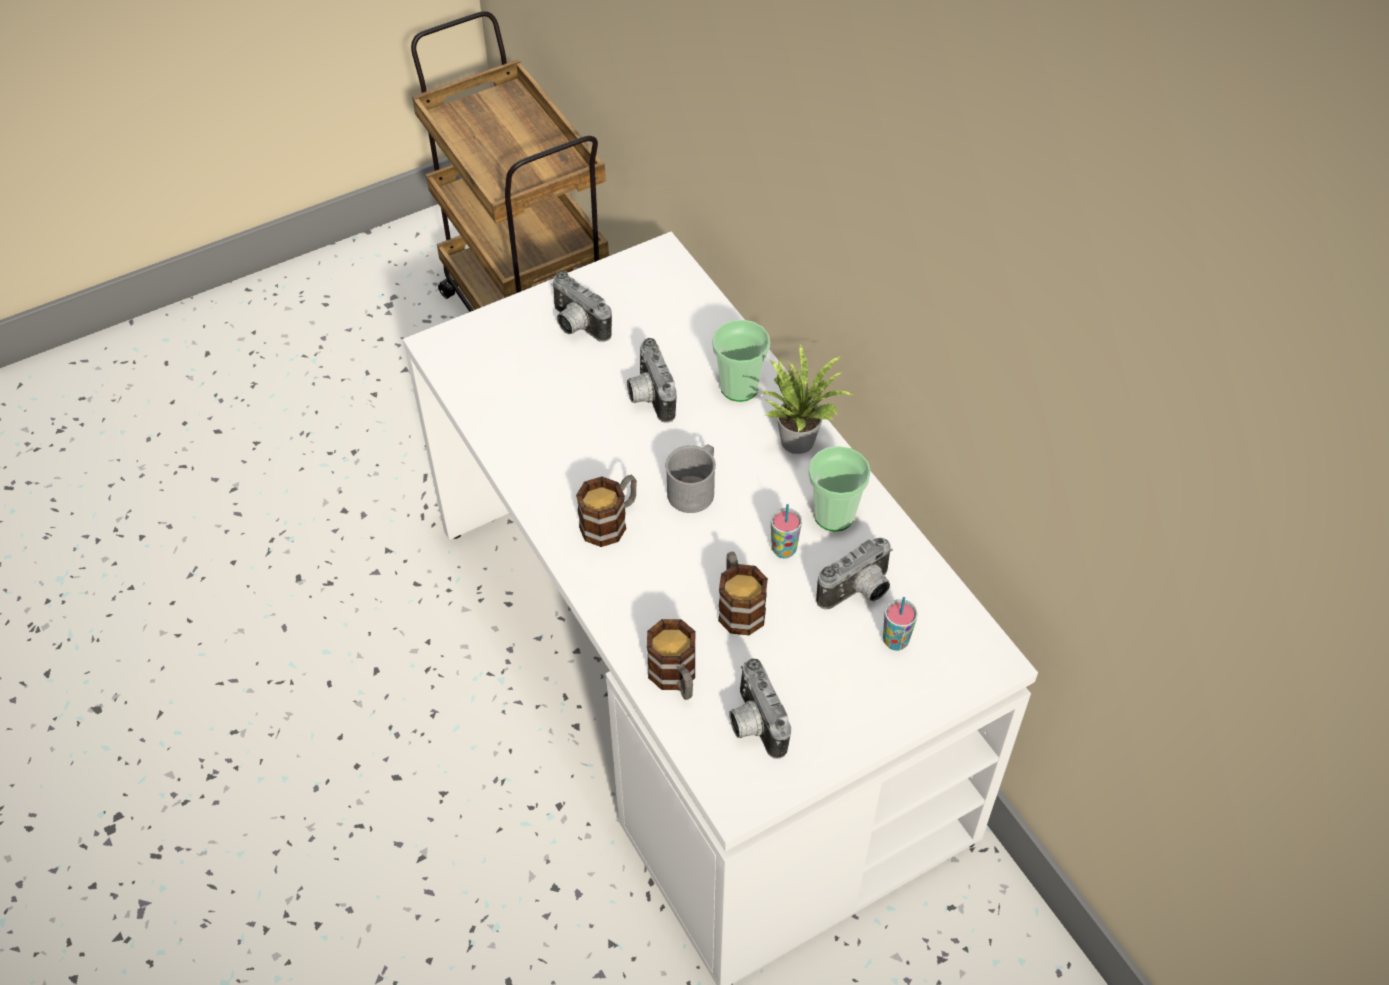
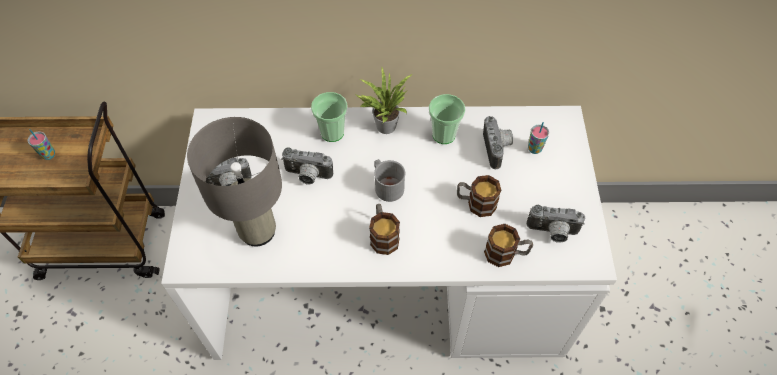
camera: 60 degrees left, 5 degrees up
cup [771,504,802,558] -> cup moved to [28,129,55,160]
none -> grey table lamp [187,117,282,246]

